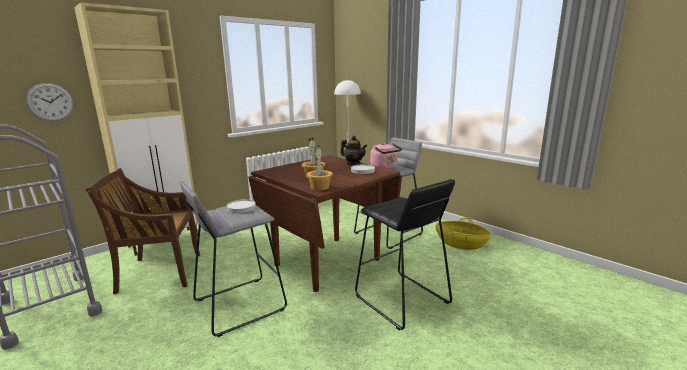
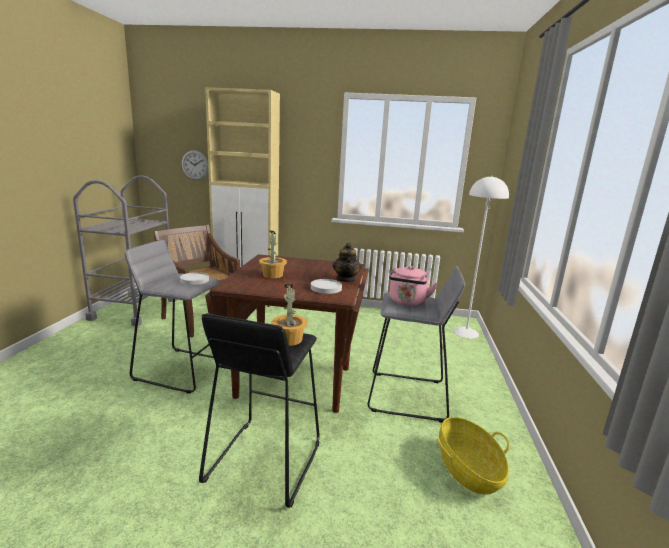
camera: 50 degrees right, 0 degrees up
potted plant [307,145,333,190] -> potted plant moved to [272,284,308,346]

